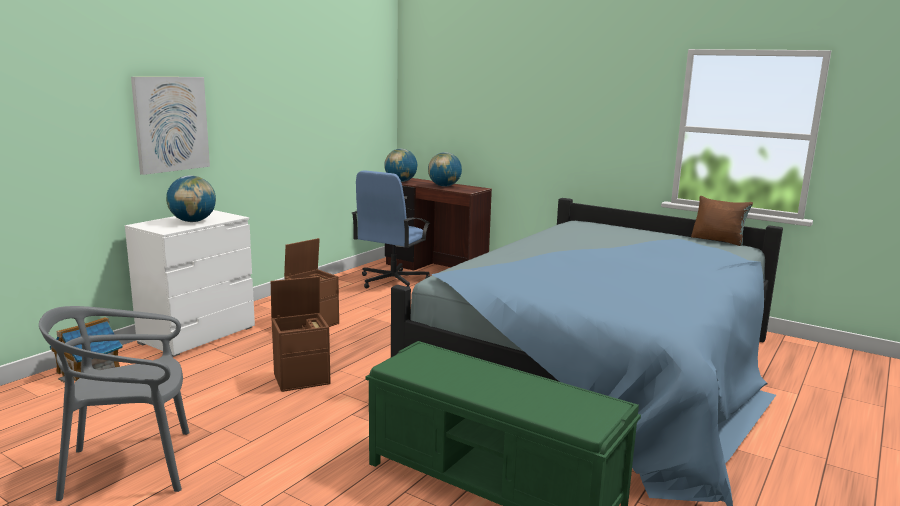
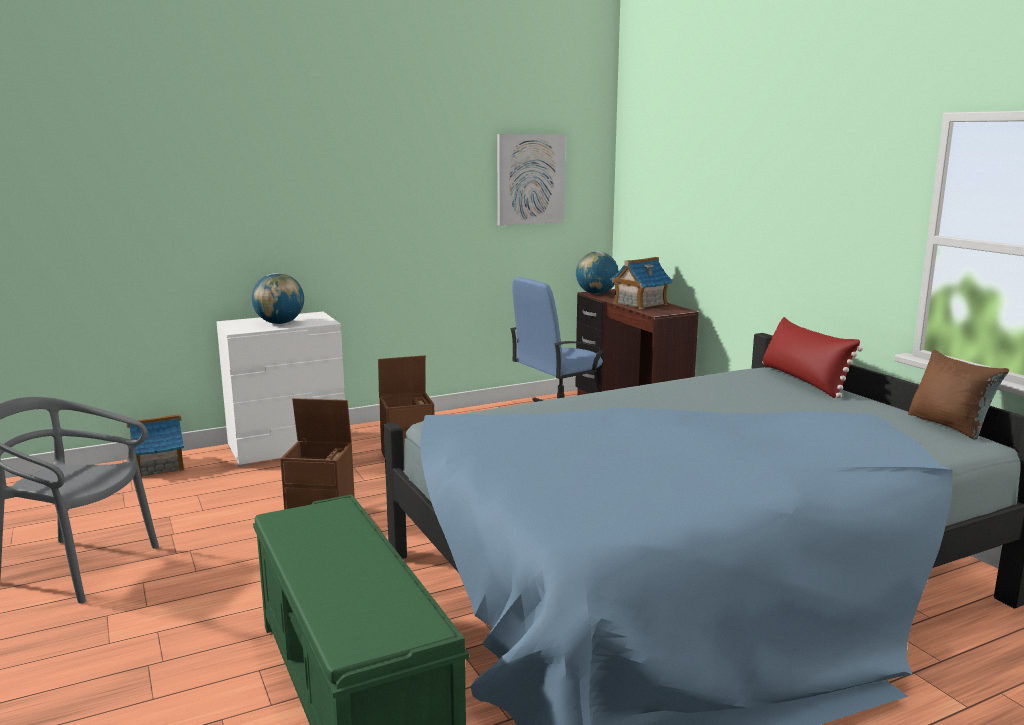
camera: 30 degrees right, 0 degrees up
picture [131,77,210,175] -> picture moved to [497,134,565,226]
globe [428,152,462,187] -> toy house [610,257,673,309]
none -> red pillow [762,317,863,398]

